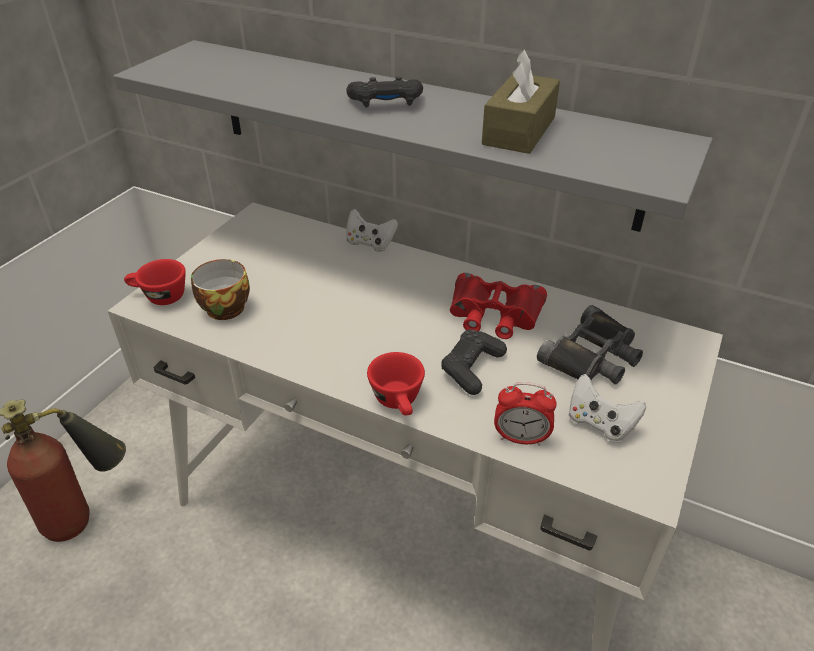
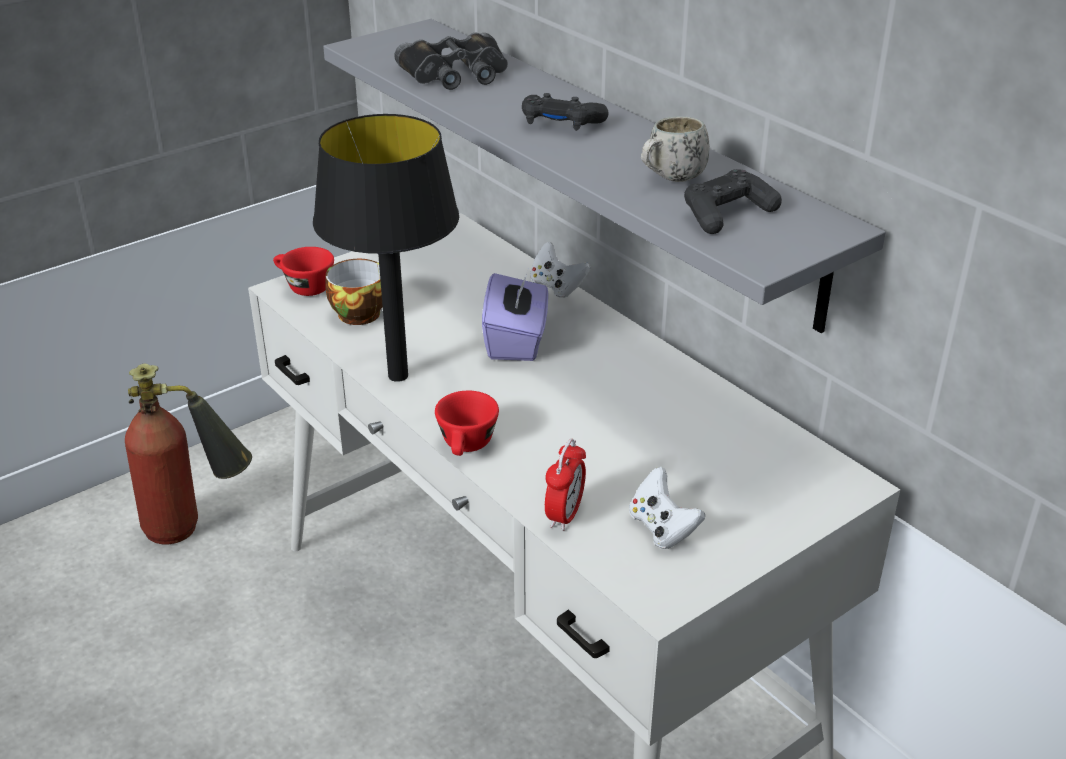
camera: 25 degrees right, 5 degrees down
black game controller [441,329,507,395] -> black game controller moved to [684,169,782,234]
red binoculars [450,273,547,339] -> none
brown tissue box [482,50,560,154] -> white mug [641,116,710,182]
alarm clock [494,382,557,446] -> alarm clock turned 105 degrees counterclockwise [545,439,586,531]
black binoculars [537,305,643,384] -> black binoculars moved to [394,33,508,90]
none -> black table lamp [313,114,459,382]
none -> purple tissue box [482,269,548,361]

